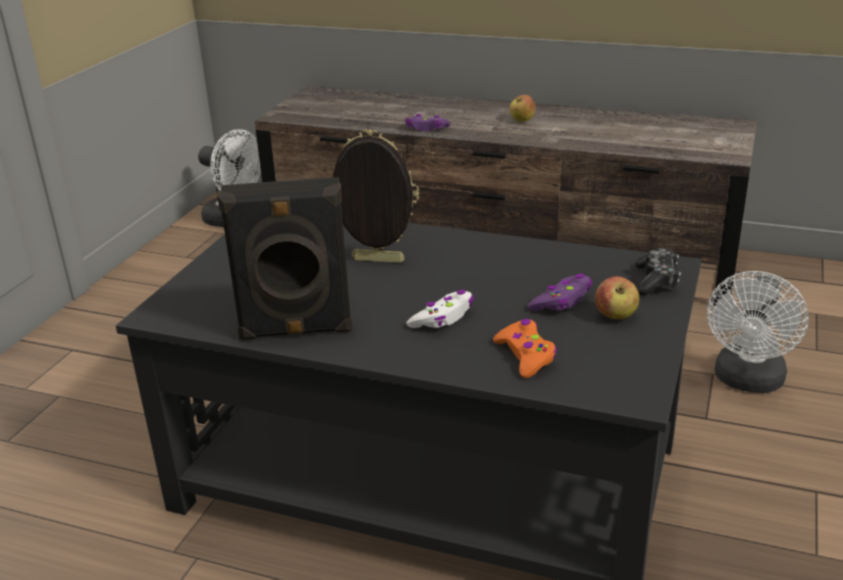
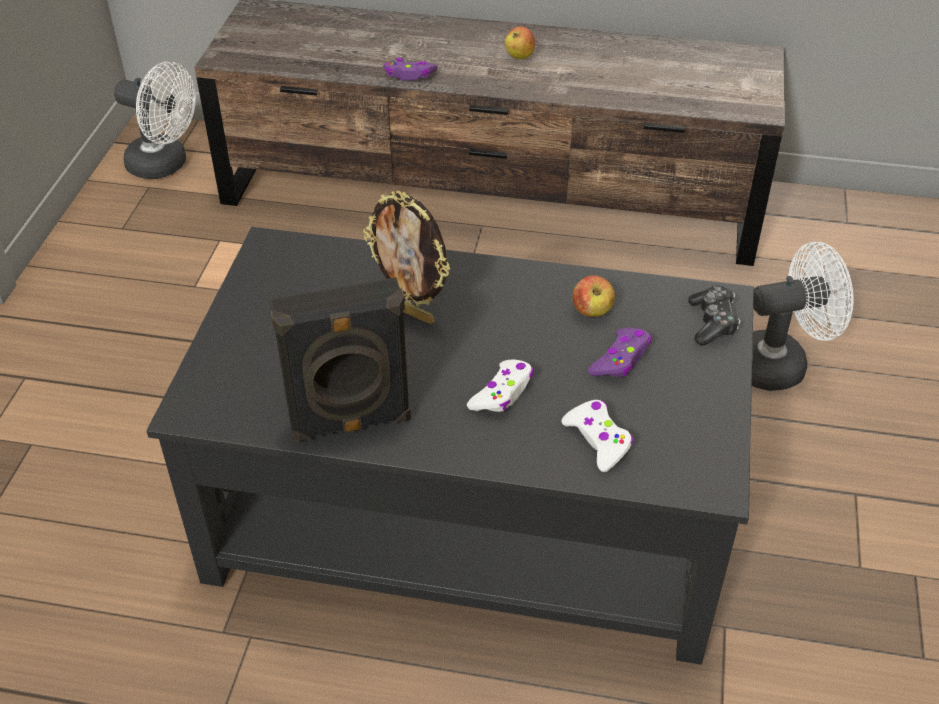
camera: 10 degrees left, 15 degrees up
picture frame [333,129,419,263] -> picture frame turned 150 degrees counterclockwise [363,191,451,324]
orange game controller [493,319,557,378] -> white game controller [561,400,633,472]
apple [595,276,639,319] -> apple moved to [573,275,615,317]
white fan [707,271,809,393] -> white fan turned 120 degrees counterclockwise [752,242,853,391]

